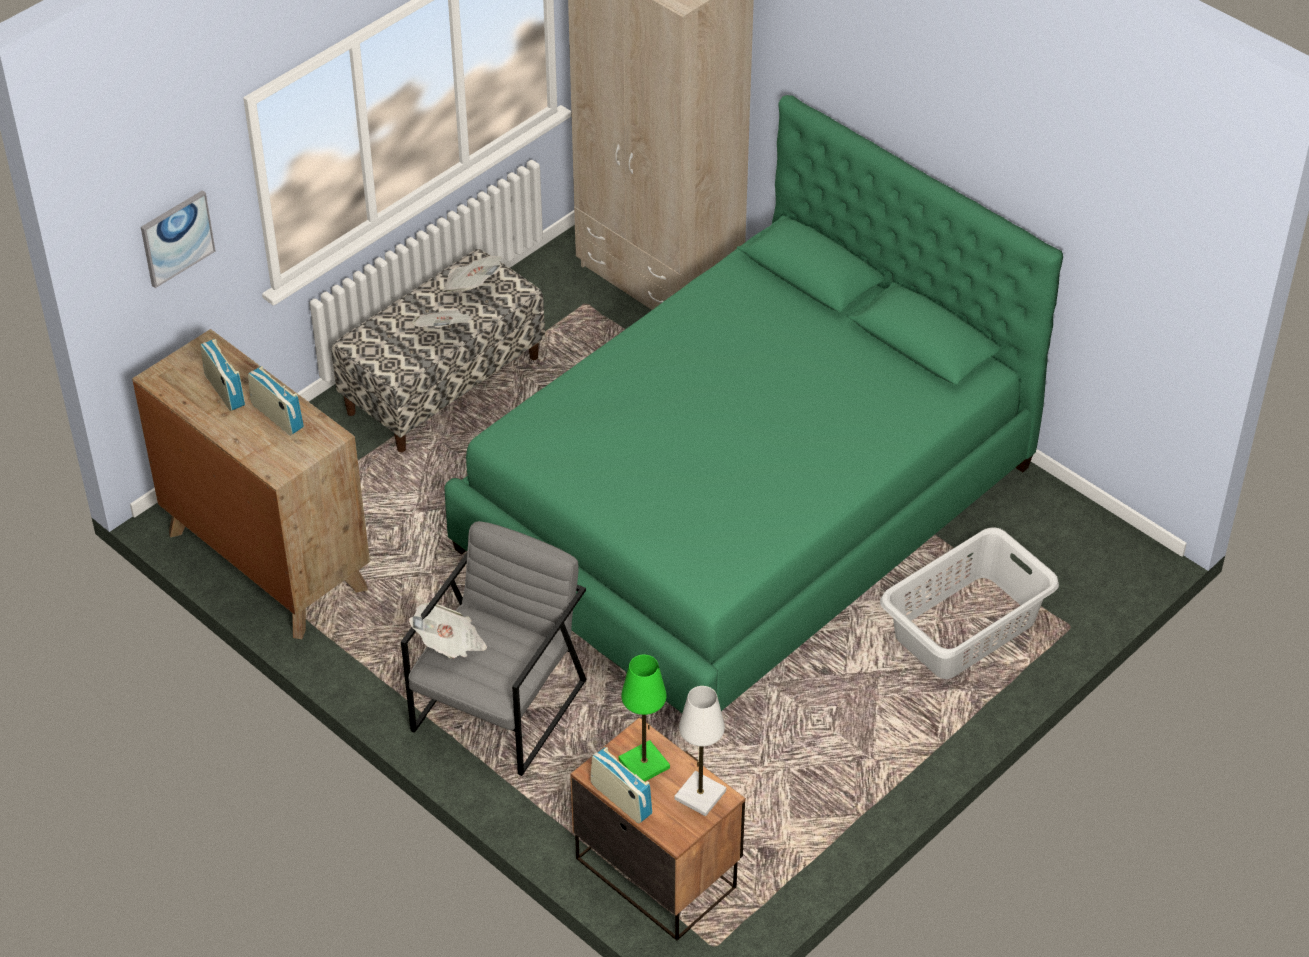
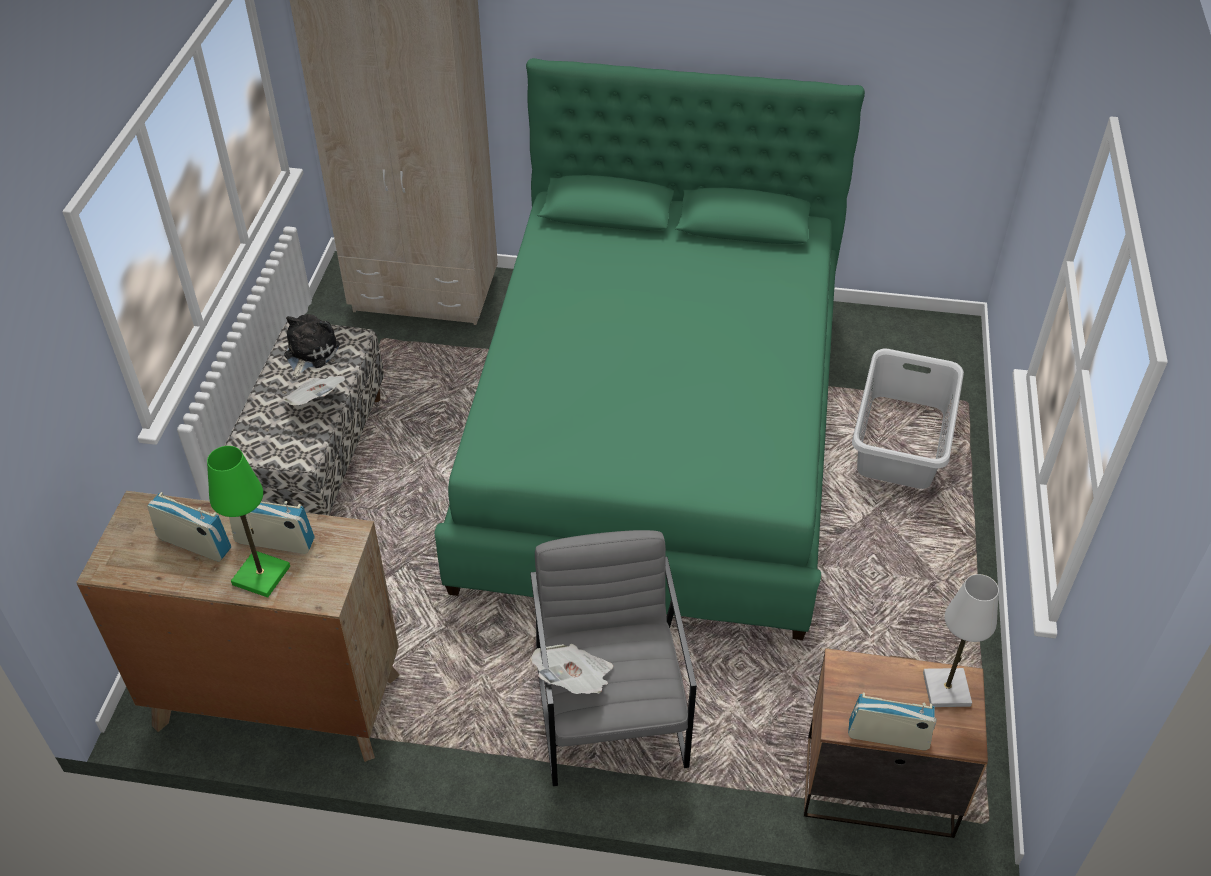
camera: 35 degrees left, 0 degrees up
picture [141,190,215,288] -> none
newspaper [442,256,502,292] -> plush toy [284,314,340,378]
green table lamp [619,655,670,782] -> green table lamp moved to [207,446,290,598]

